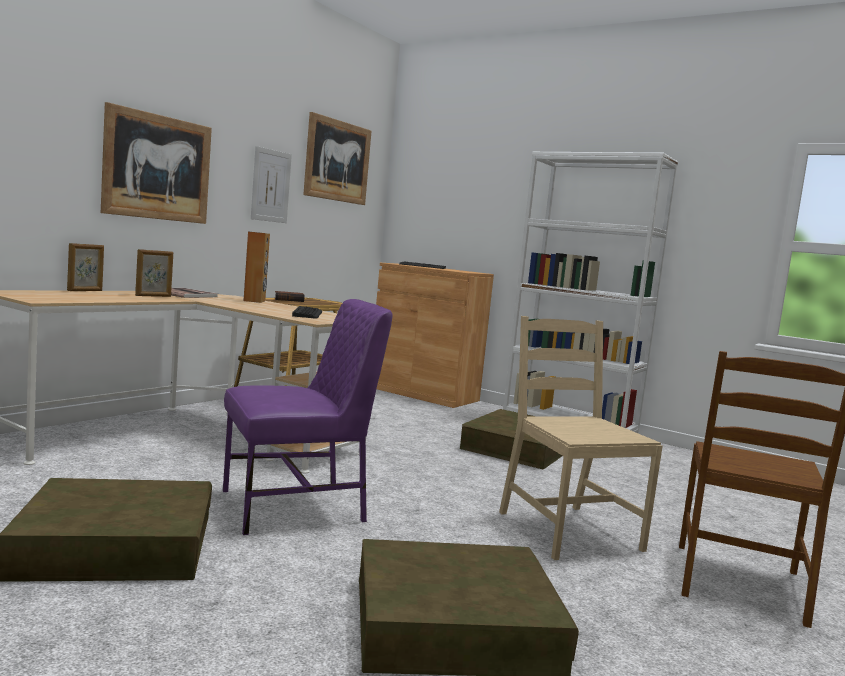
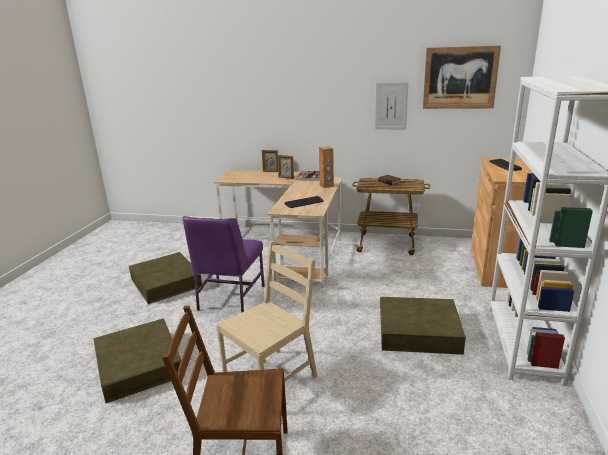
camera: 70 degrees right, 15 degrees up
picture [101,102,212,224] -> none
purple chair [223,299,393,535] -> purple chair turned 60 degrees clockwise [182,216,265,313]

